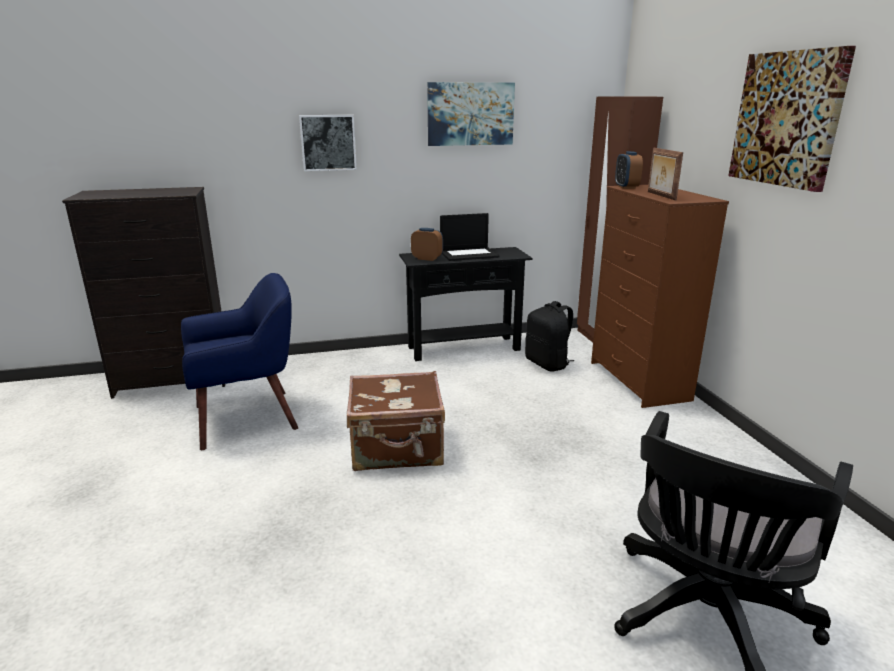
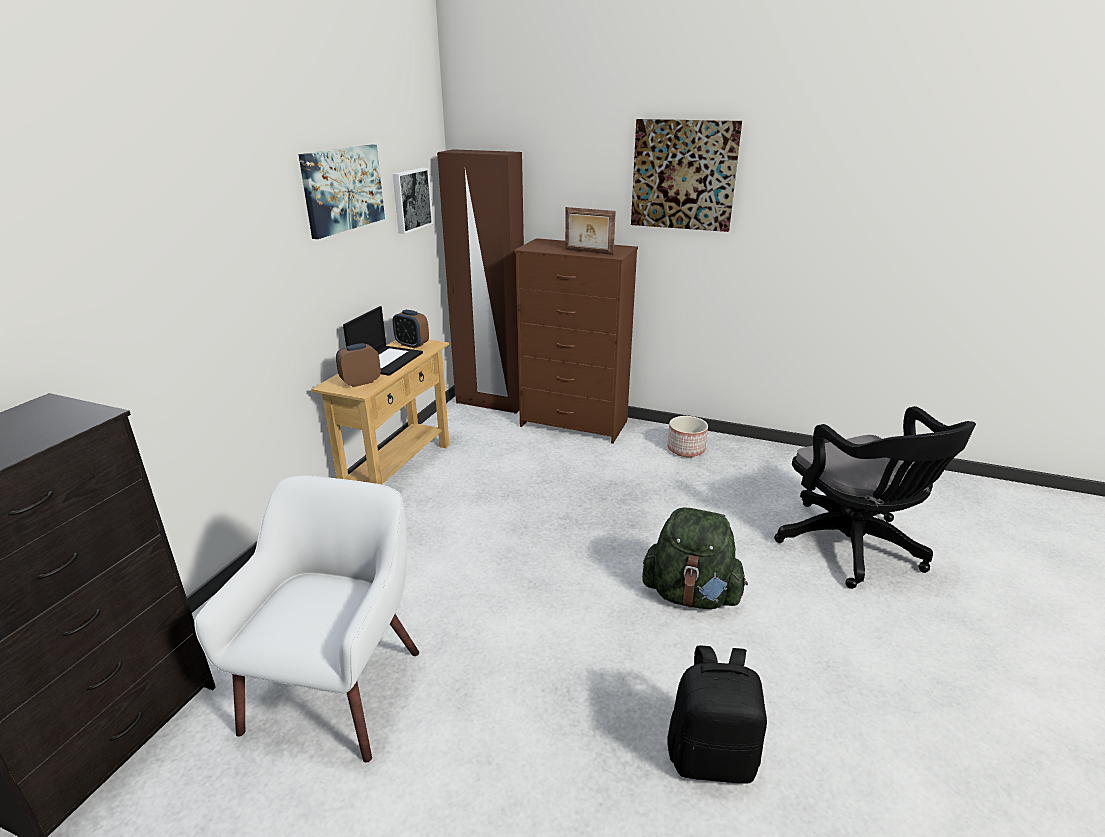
camera: 55 degrees left, 5 degrees up
blue armchair [181,273,298,450] -> white armchair [194,476,419,763]
picture [299,115,357,171] -> picture moved to [393,168,433,234]
brown suitcase [347,371,445,471] -> none
black console table [399,247,532,361] -> beige console table [311,340,449,485]
black backpack [525,301,574,372] -> black backpack moved to [667,645,767,784]
alarm clock [615,151,643,189] -> alarm clock moved to [393,310,429,349]
none -> green backpack [642,507,748,609]
none -> planter [667,416,708,457]

